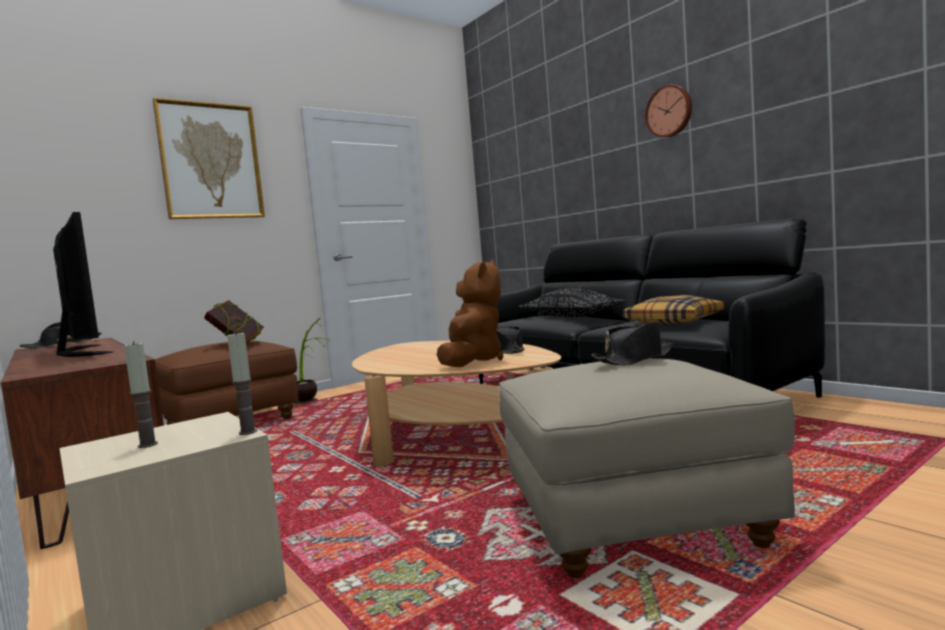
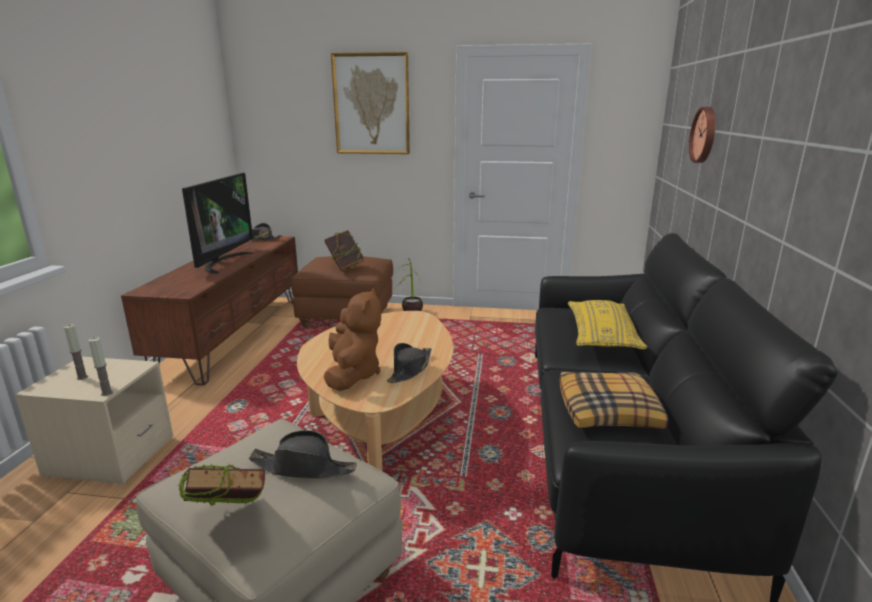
camera: 45 degrees right, 15 degrees up
brown plush toy [437,259,504,367] -> brown plush toy turned 60 degrees counterclockwise [324,288,381,391]
black pillow [519,288,626,317] -> yellow pillow [568,300,647,349]
wall clock [645,85,692,138] -> wall clock moved to [689,107,716,163]
none -> book [178,463,265,506]

